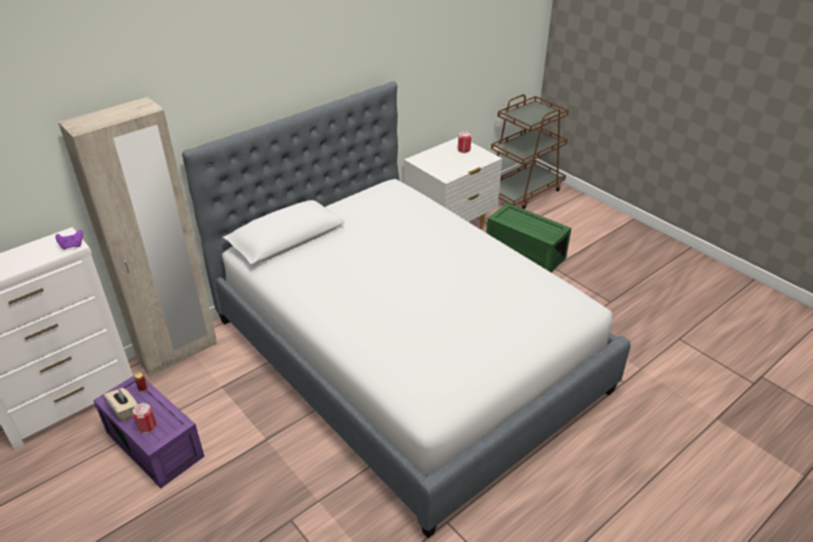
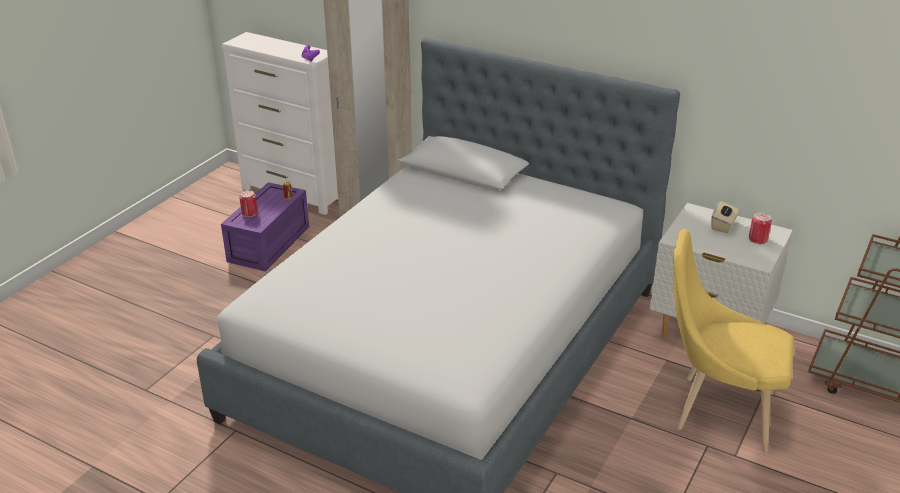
camera: 70 degrees right, 5 degrees down
beige tissue box [104,388,137,421] -> beige tissue box moved to [711,201,739,233]
green storage box [486,203,571,272] -> yellow chair [673,229,794,452]

